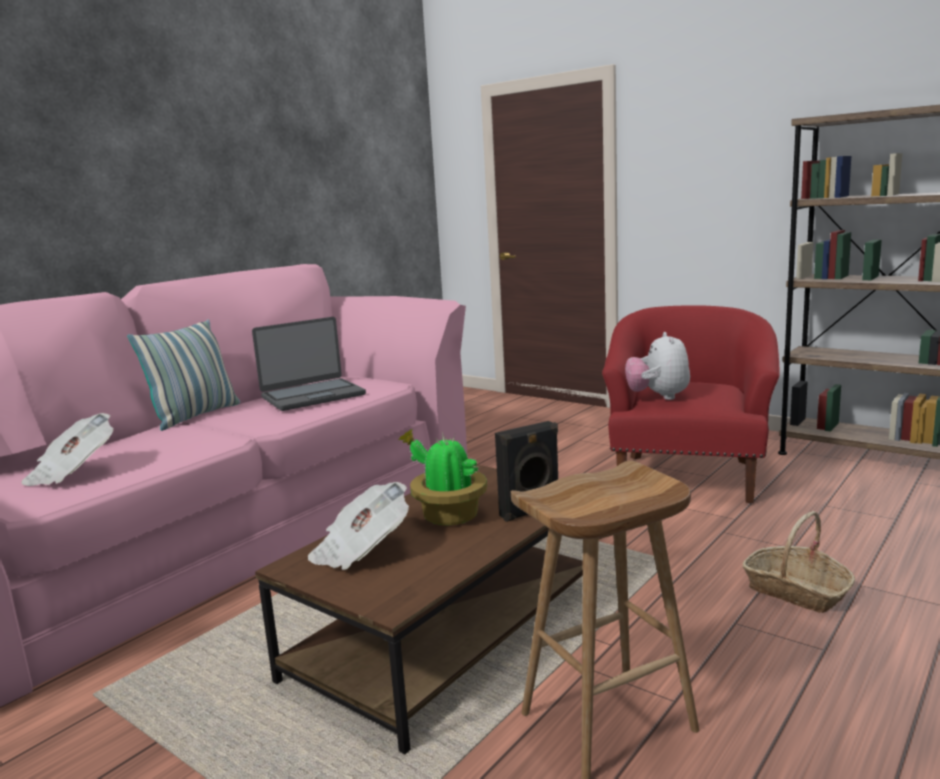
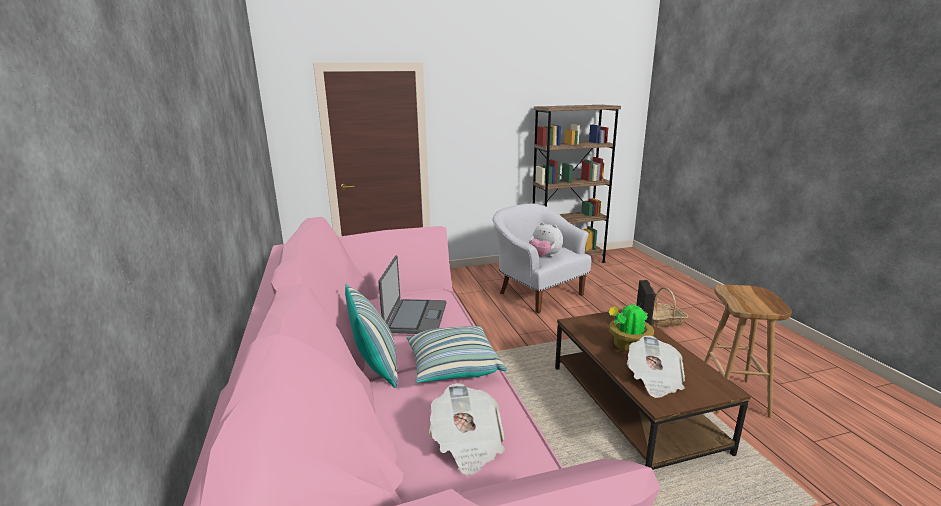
camera: 55 degrees left, 5 degrees up
red armchair [602,305,780,503] -> white armchair [492,204,592,313]
none -> pillow [406,326,507,383]

